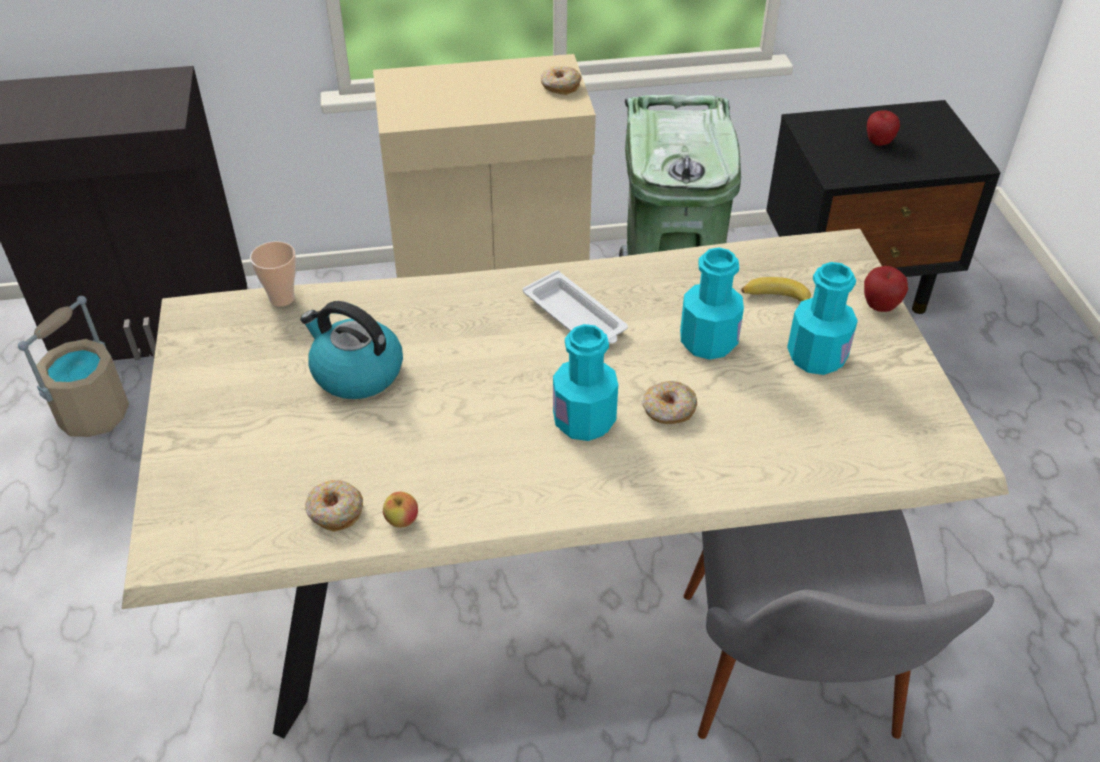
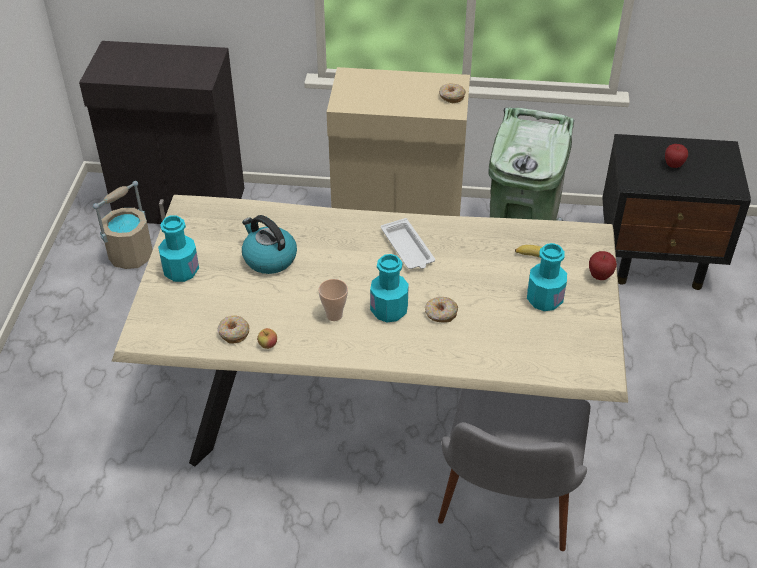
camera: 15 degrees right, 0 degrees up
cup [250,241,296,307] -> cup moved to [318,279,348,321]
turquoise bottle [680,247,744,360] -> turquoise bottle moved to [158,215,199,282]

